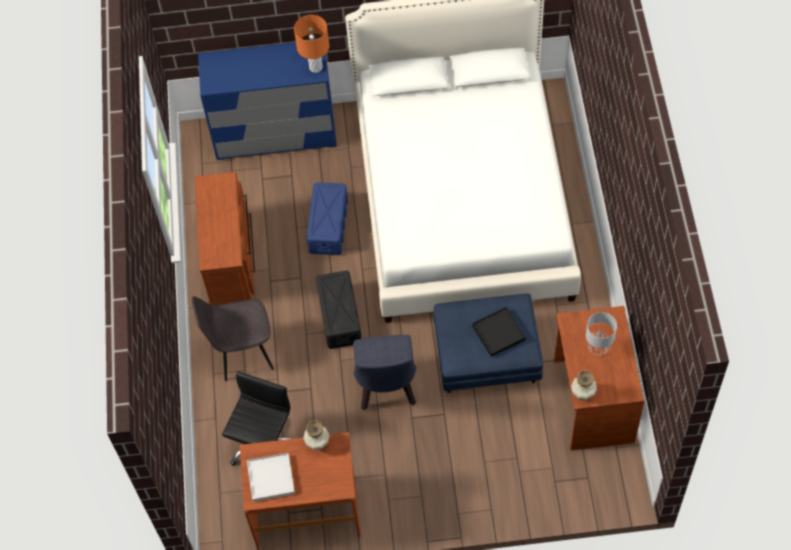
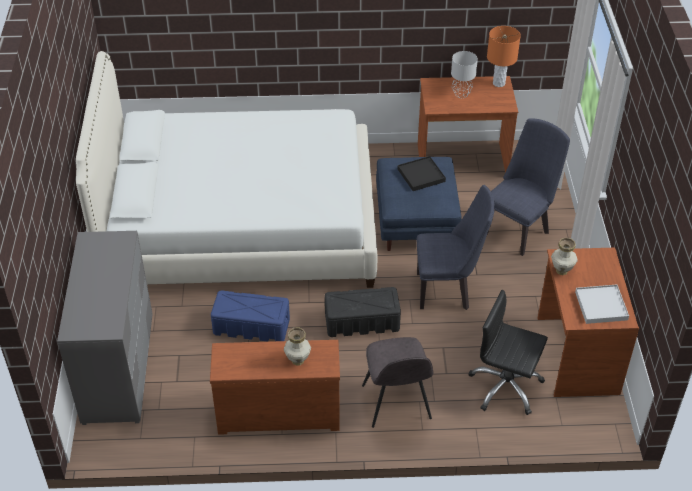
camera: 90 degrees left, 15 degrees down
blue dresser [198,42,337,160] -> grey dresser [57,231,153,425]
orange table lamp [294,15,329,73] -> orange table lamp moved to [487,26,521,87]
vase [571,370,597,400] -> vase moved to [284,327,311,366]
none -> blue chair [487,118,570,256]

